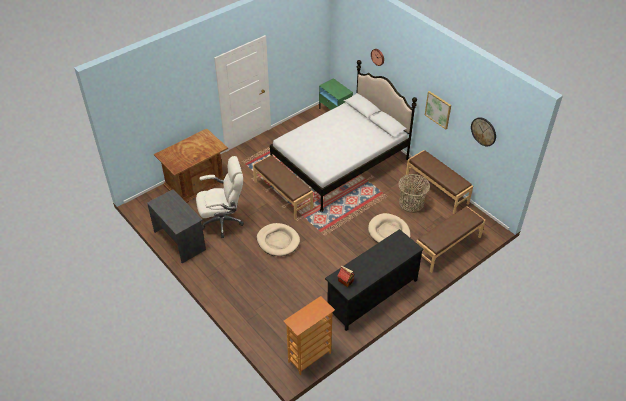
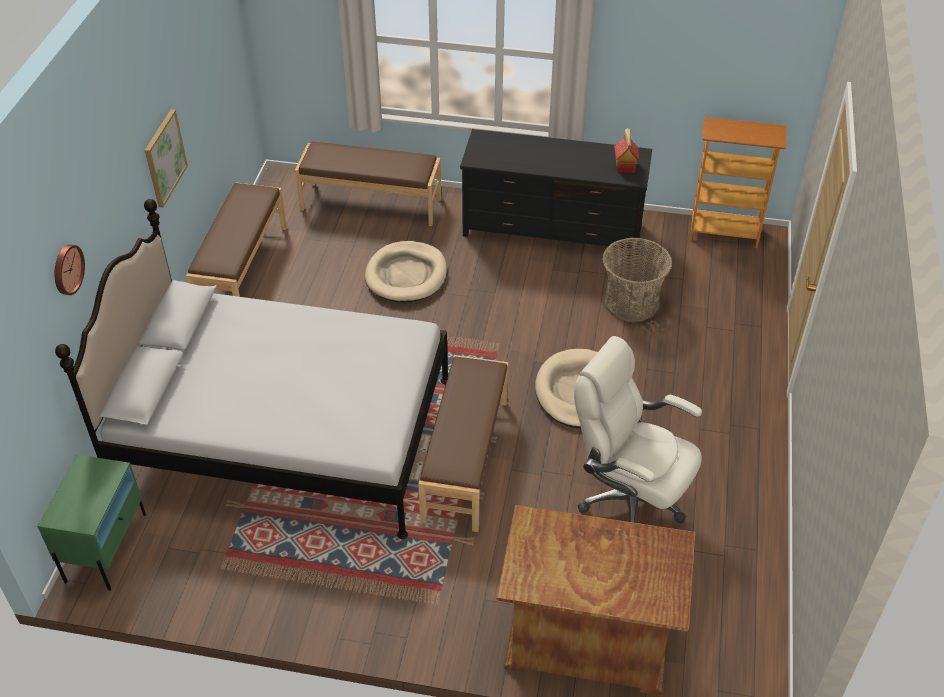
camera: 130 degrees left, 0 degrees up
grey desk [147,189,206,263] -> none
basket [398,174,430,213] -> basket moved to [602,237,672,322]
wall clock [471,117,496,146] -> none

